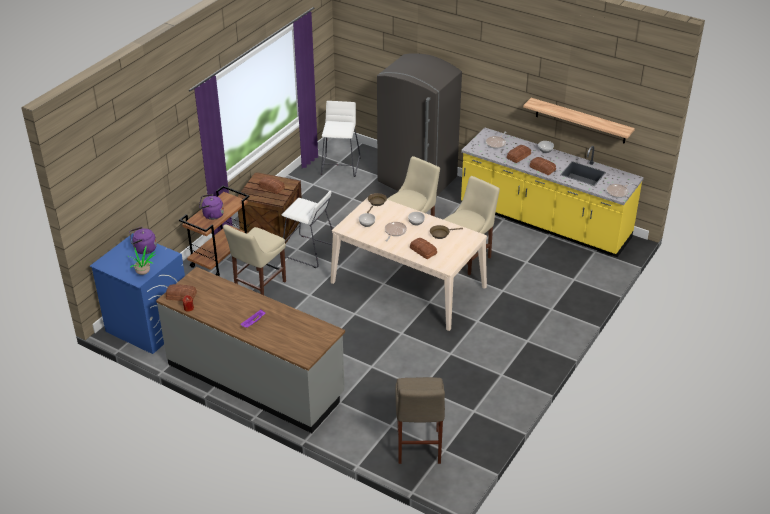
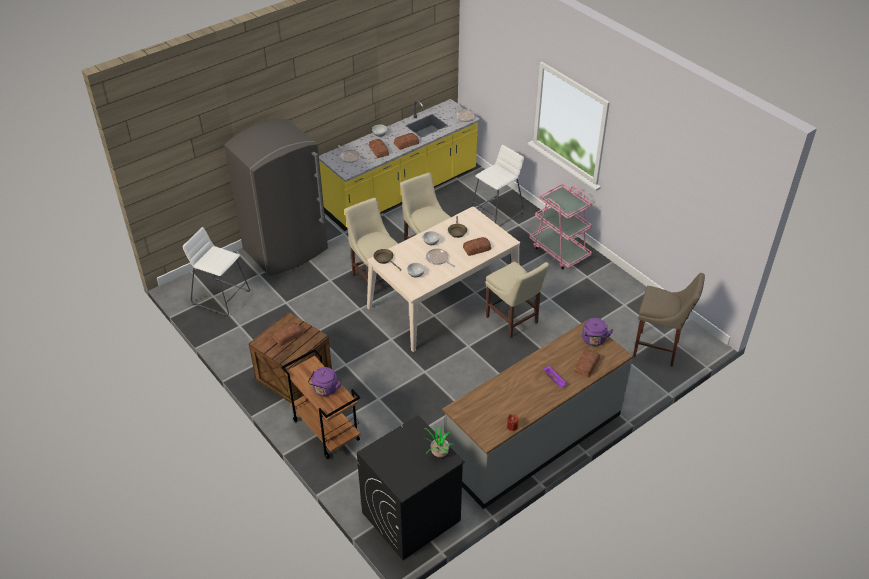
camera: 70 degrees left, 5 degrees up
blue washing machine [90,233,185,354] -> black washing machine [357,415,464,560]
purple kettle [130,227,157,254] -> purple kettle moved to [582,318,614,346]
bread [166,284,197,301] -> bread moved to [574,349,600,378]
beige chair [223,224,286,295] -> beige chair moved to [485,262,549,338]
white stool [282,191,333,268] -> white stool moved to [471,145,524,226]
shelf [523,98,635,144] -> none
none -> pink cart [529,184,592,270]

